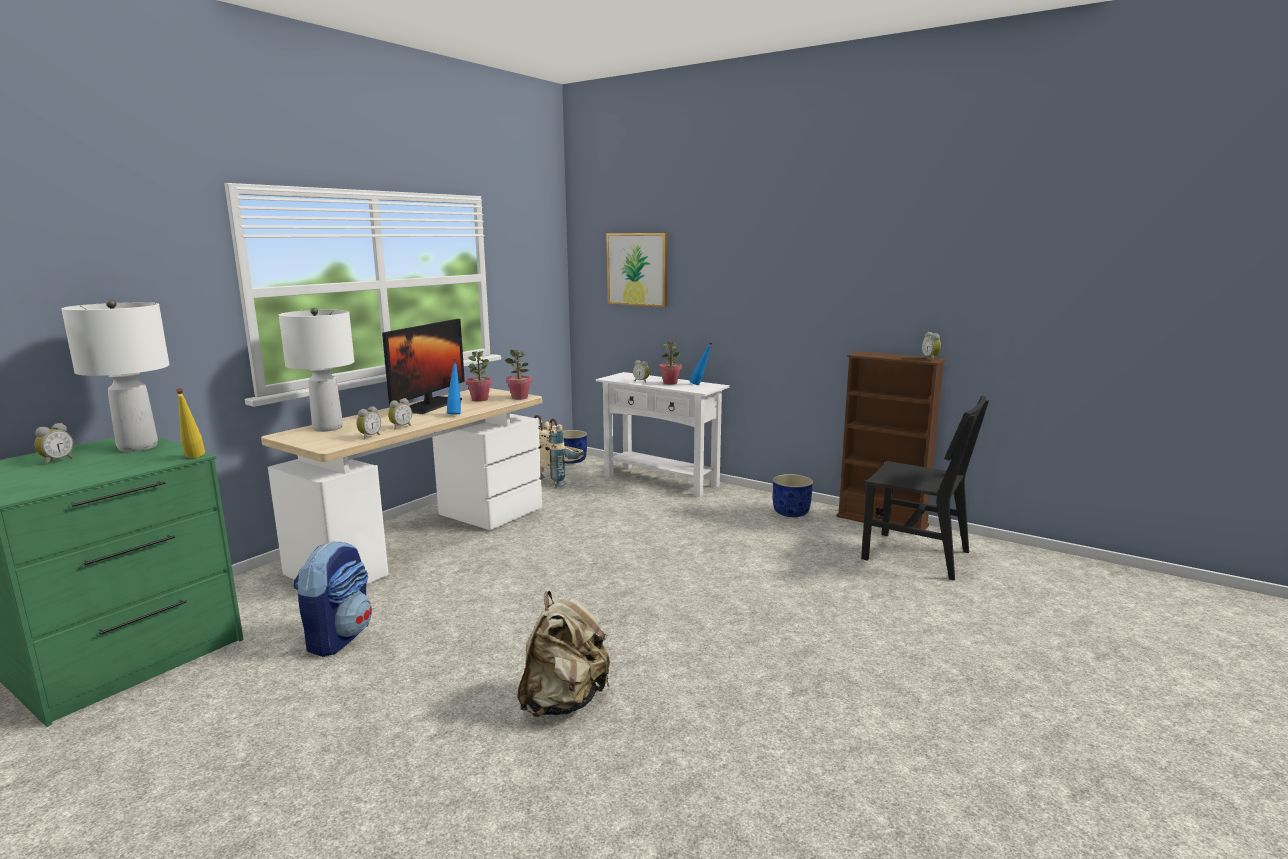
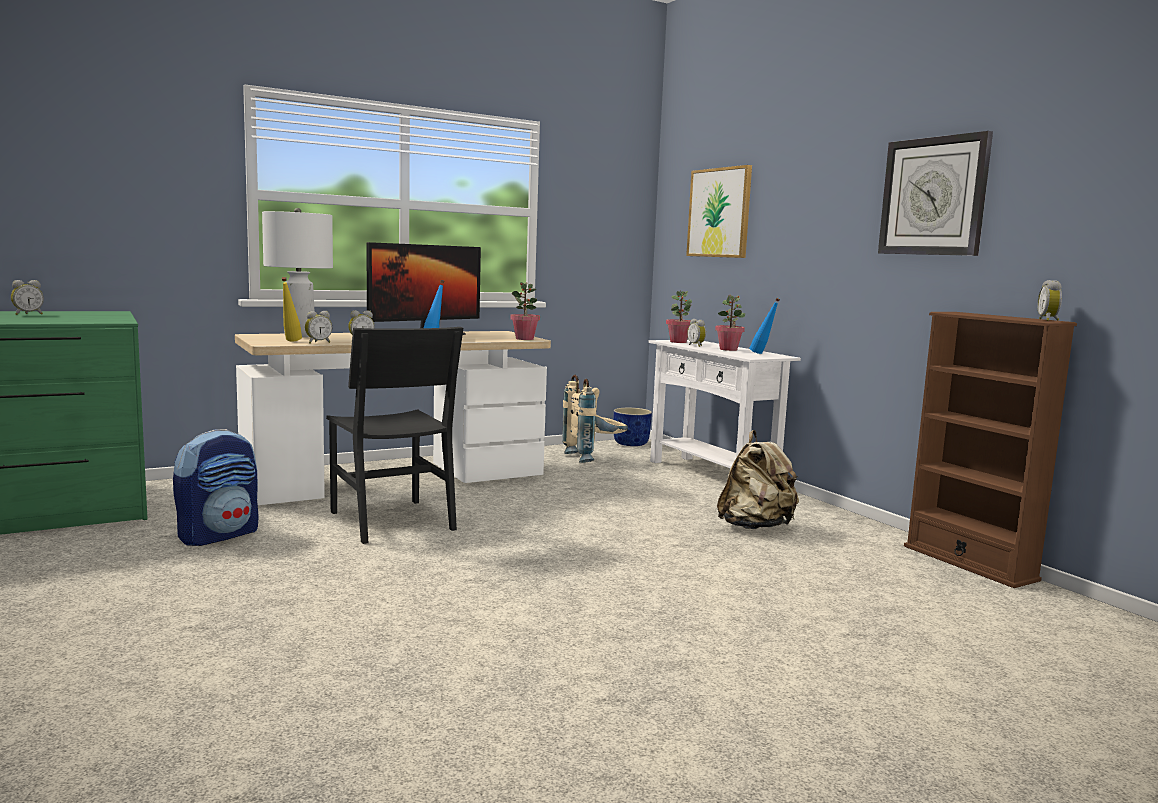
camera: 25 degrees right, 5 degrees down
white table lamp [61,299,169,452] -> none
yellow bottle [176,389,205,458] -> yellow bottle moved to [282,277,302,341]
potted plant [466,351,492,401] -> potted plant moved to [666,291,692,343]
beige backpack [517,591,610,717] -> beige backpack moved to [717,430,799,529]
blue planter [773,474,813,517] -> none
black chair [861,395,989,580] -> black chair moved to [326,327,463,544]
none -> wall clock [878,131,993,256]

